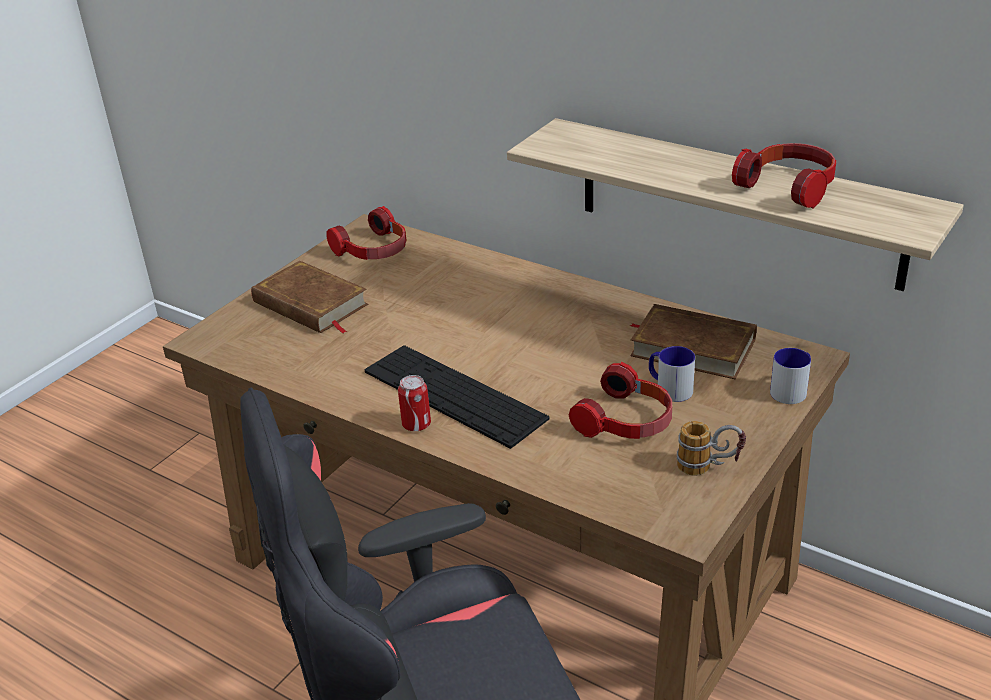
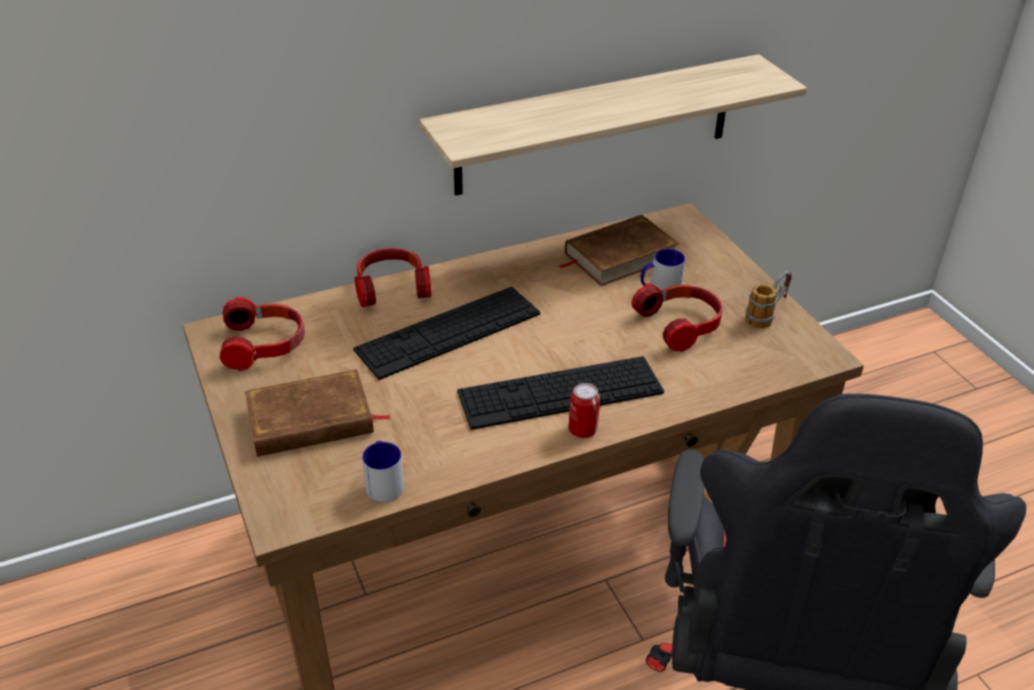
camera: 60 degrees left, 5 degrees up
headphones [732,143,836,209] -> headphones moved to [355,247,431,307]
mug [770,348,811,404] -> mug moved to [362,441,404,503]
none -> keyboard [353,287,540,380]

